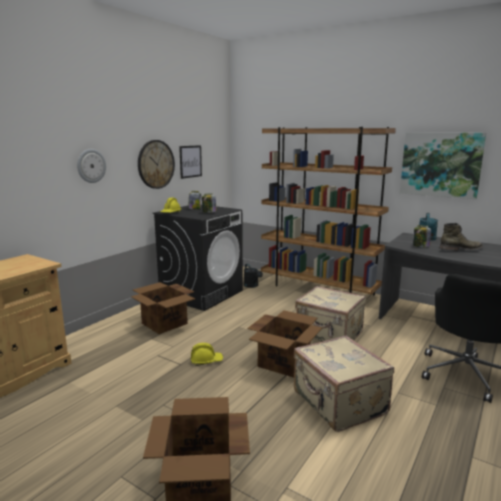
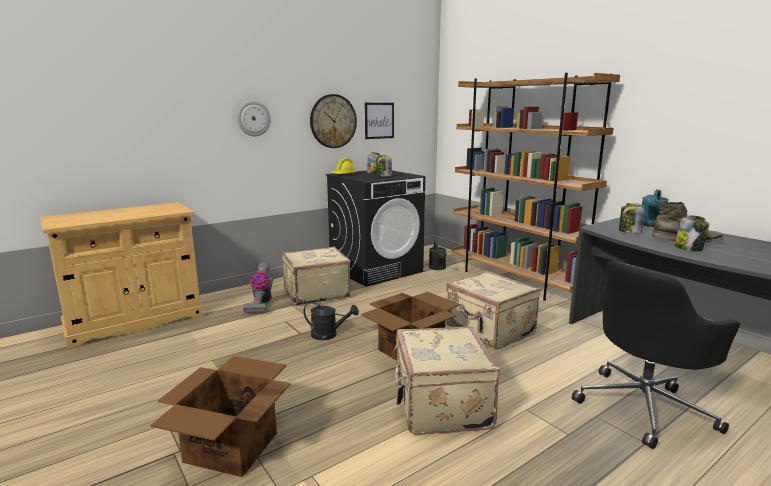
camera: 20 degrees right, 0 degrees up
cardboard box [131,282,195,334] -> beige suitcase [282,247,350,306]
yellow hard hat [191,343,223,366] -> black watering can [304,302,359,340]
picture [400,132,486,199] -> none
none -> vacuum cleaner [243,262,273,314]
none -> jar [674,215,709,251]

